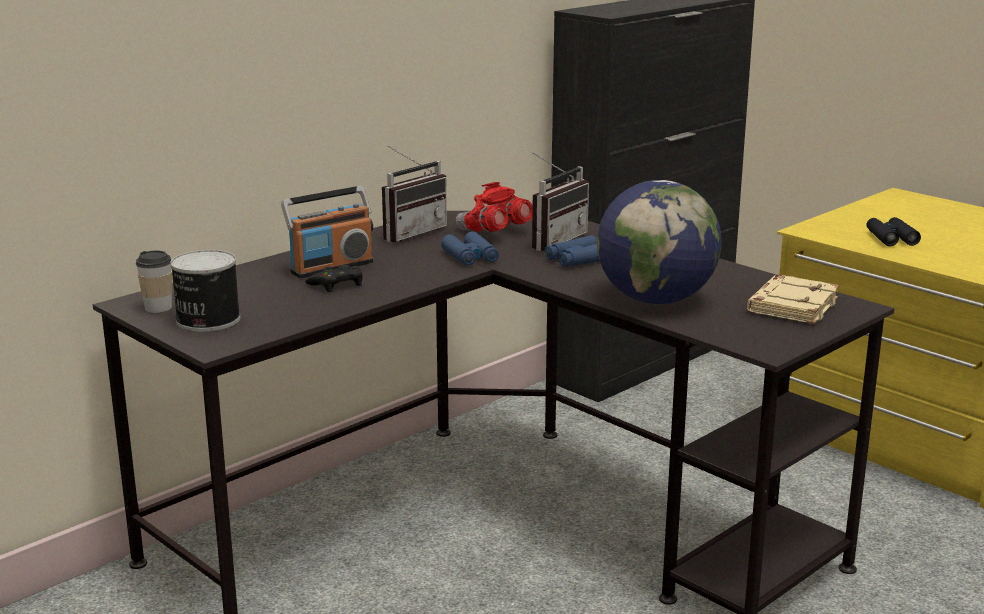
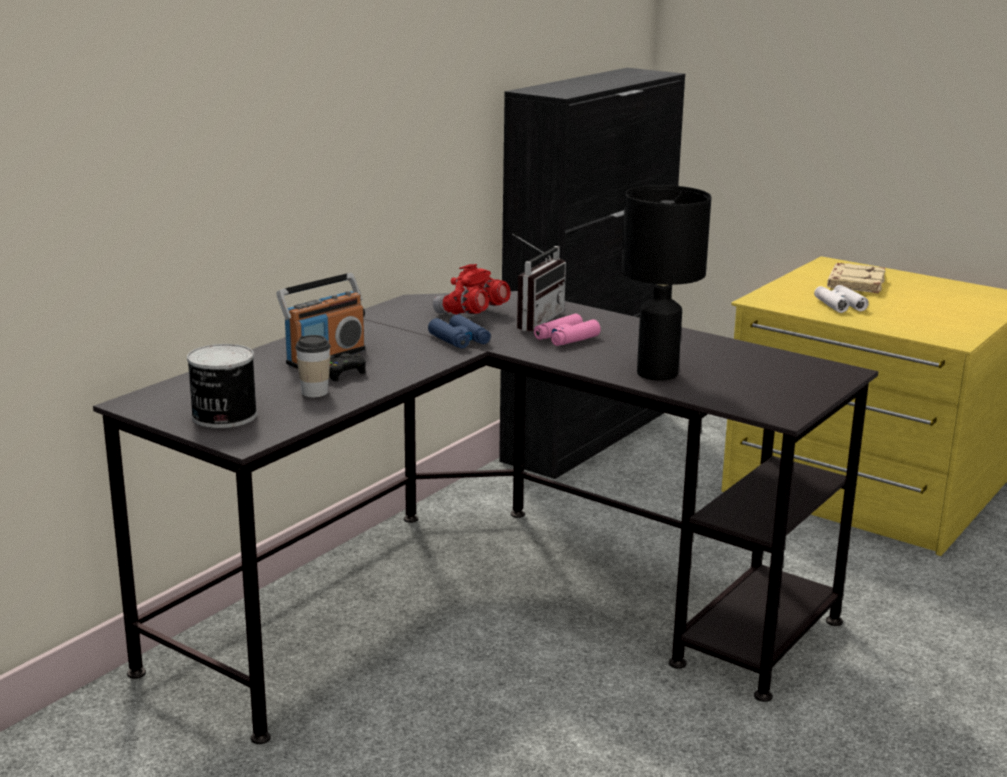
camera: 10 degrees left, 0 degrees up
cup [136,251,172,313] -> cup moved to [295,335,331,397]
radio [382,146,447,242] -> none
blue binoculars [545,235,600,267] -> pink binoculars [534,314,601,346]
globe [597,180,721,304] -> black table lamp [621,185,711,381]
beige book [747,275,839,324] -> beige book moved to [827,263,885,293]
black binoculars [867,217,921,246] -> white binoculars [814,285,869,313]

